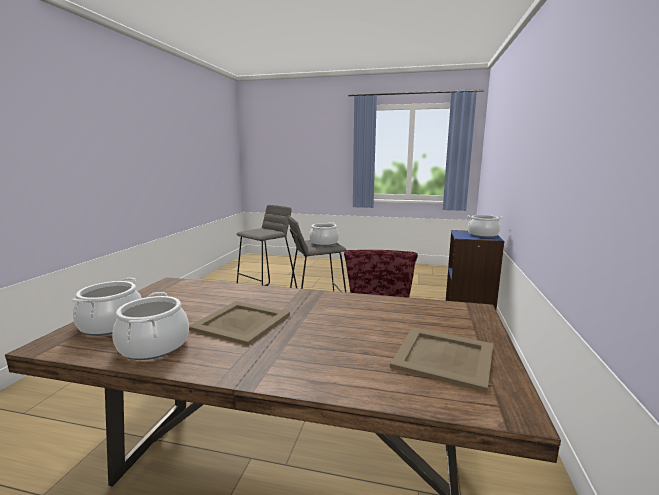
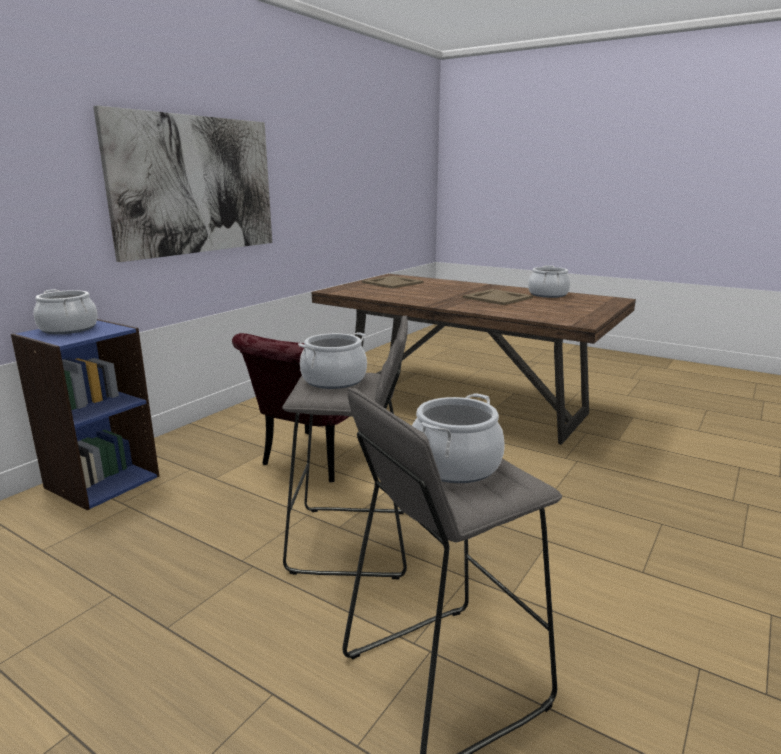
camera: 160 degrees left, 5 degrees up
cooking pot [72,278,142,336] -> cooking pot moved to [412,393,505,483]
none -> picture [93,106,272,262]

